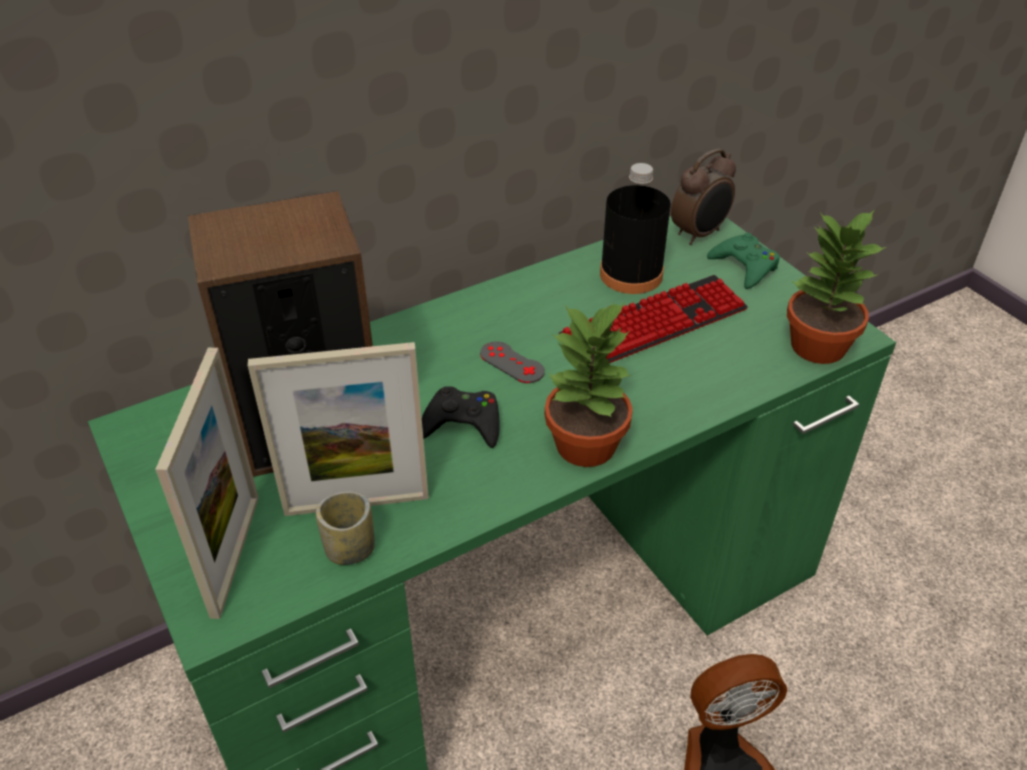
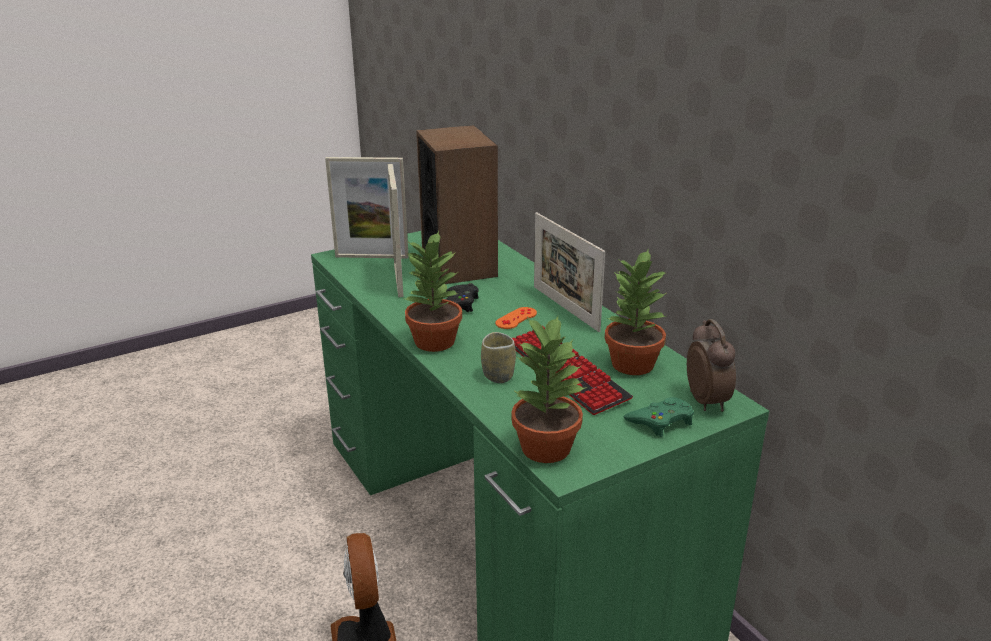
camera: 90 degrees right, 15 degrees down
cup [316,491,375,565] -> cup moved to [481,332,516,383]
grey game controller [480,341,545,383] -> orange game controller [495,307,537,329]
black bottle [600,163,671,294] -> potted plant [605,248,666,375]
alarm clock [671,148,736,245] -> alarm clock turned 150 degrees counterclockwise [687,319,736,412]
none -> picture frame [534,212,605,332]

